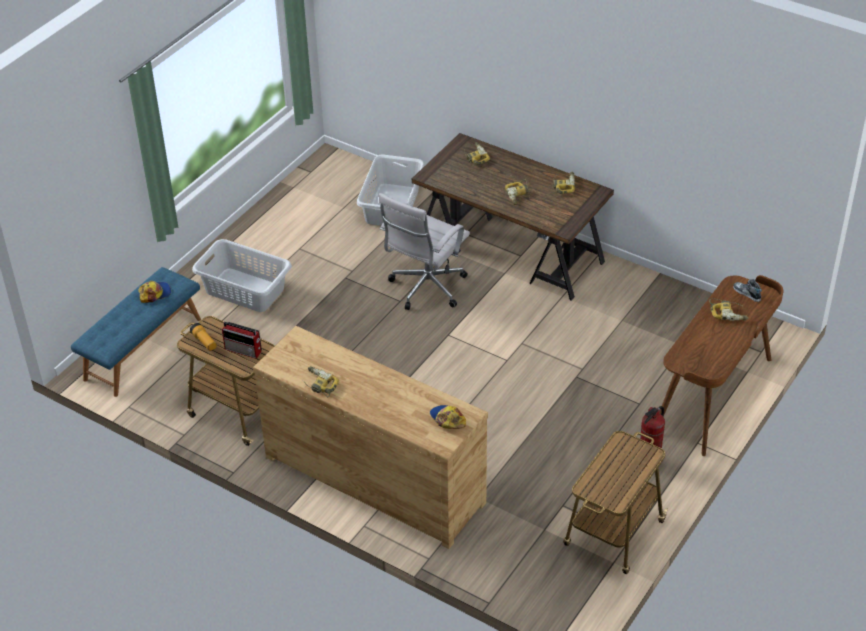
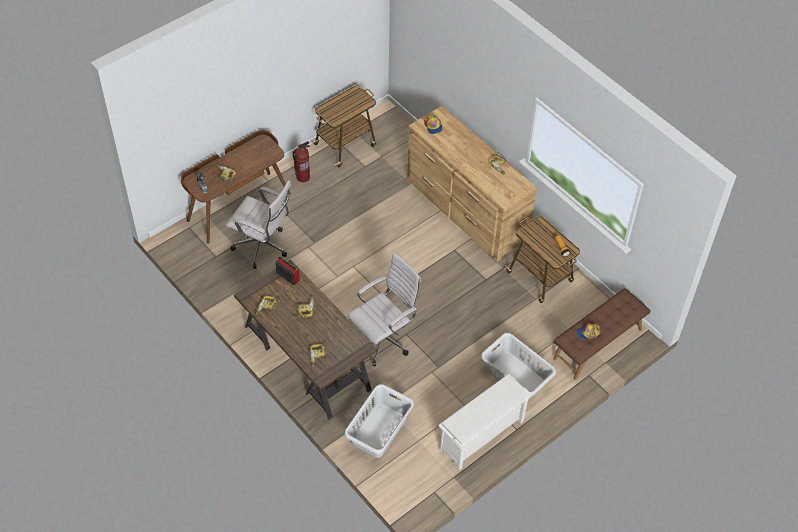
camera: 165 degrees left, 10 degrees up
blue bench [71,267,201,397] -> brown bench [553,288,651,380]
radio [222,322,262,359] -> radio moved to [275,256,300,286]
none -> white office chair [226,180,291,269]
none -> white shoe rack [438,374,531,470]

